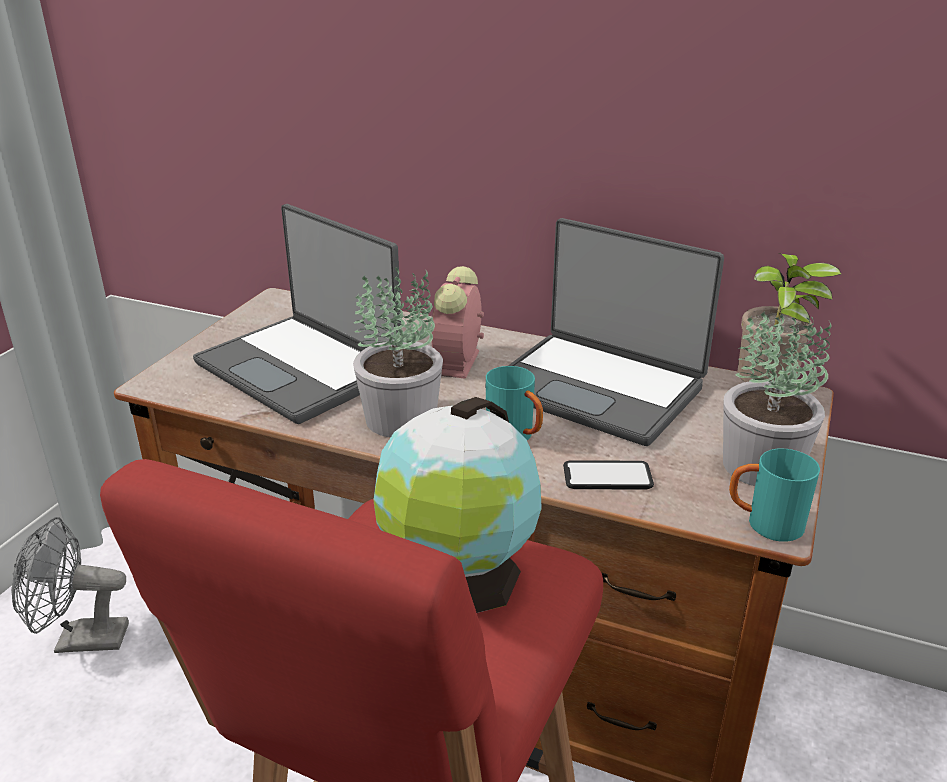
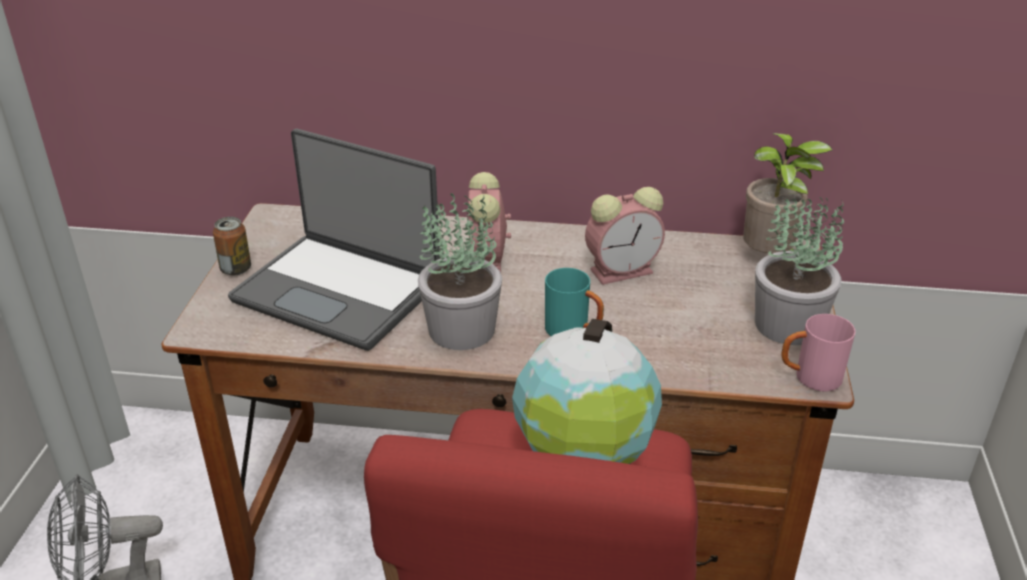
camera: 15 degrees left, 5 degrees up
laptop [485,218,724,446] -> alarm clock [585,187,665,285]
phone [563,460,654,490] -> none
turquoise mug [729,449,820,542] -> pink mug [781,314,856,391]
none -> can [213,217,251,275]

